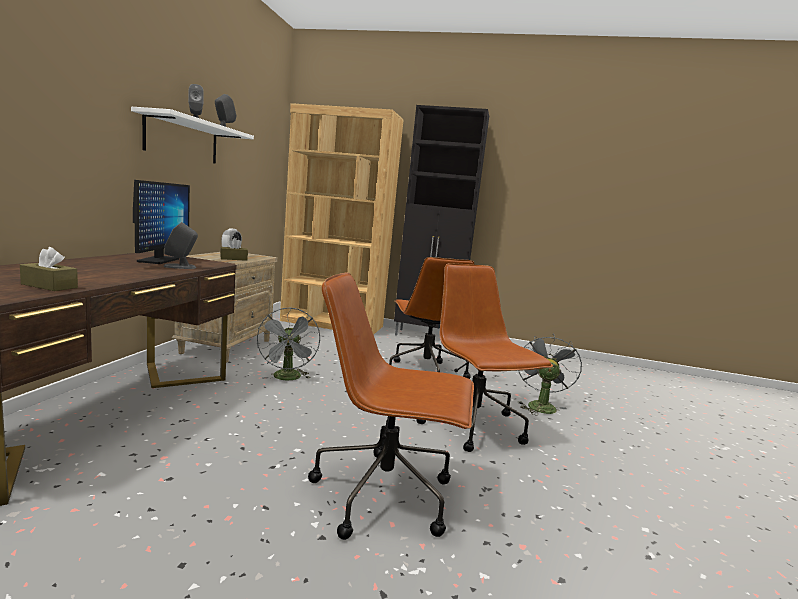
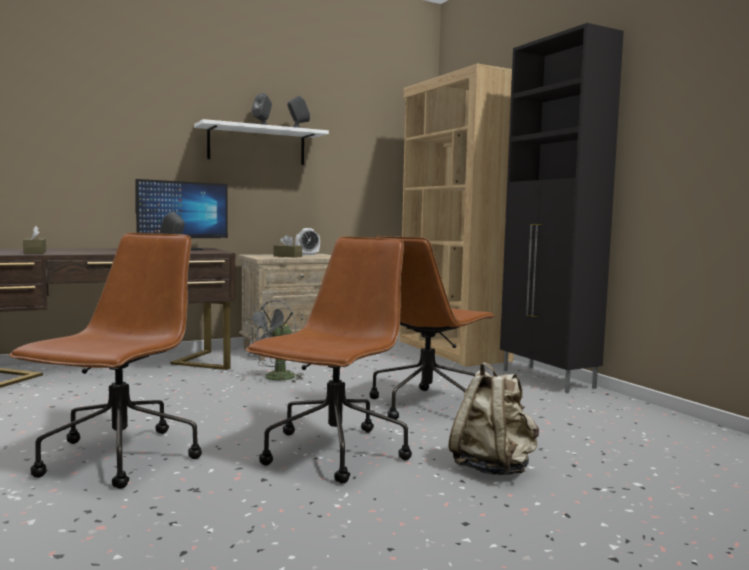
camera: 50 degrees right, 5 degrees down
brown office chair [308,272,474,540] -> brown office chair turned 45 degrees clockwise [9,233,202,489]
grey fan [518,336,582,416] -> beige backpack [448,362,539,475]

